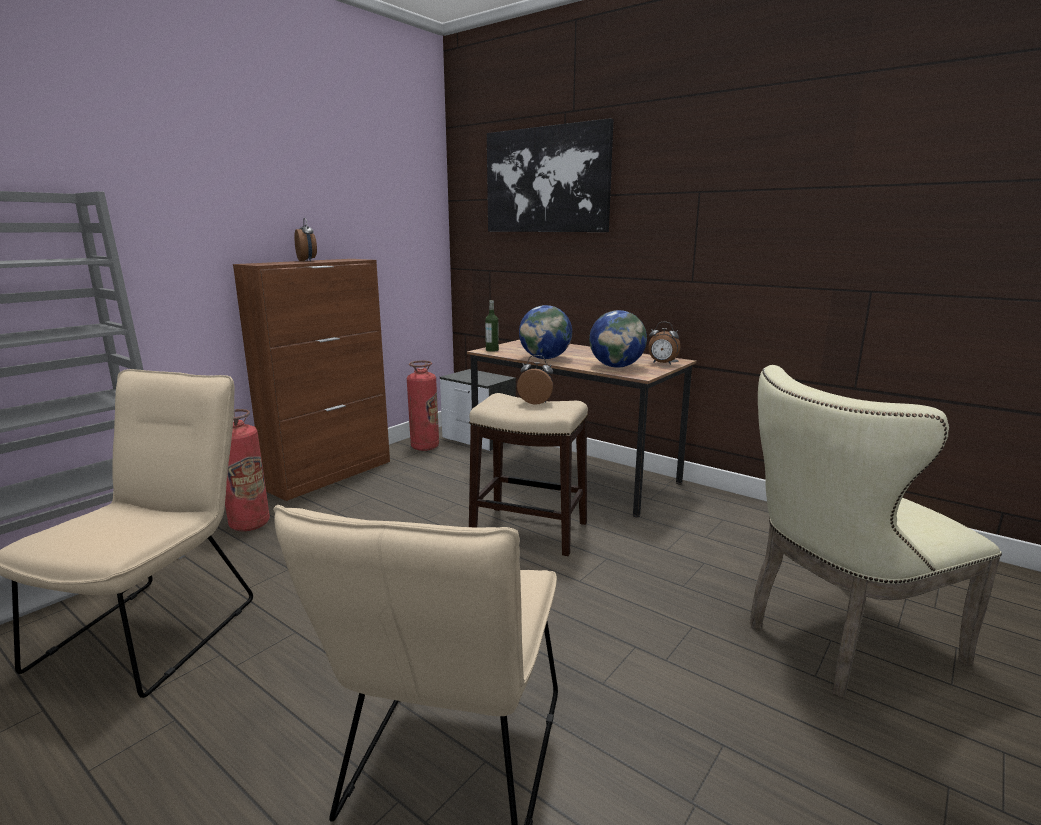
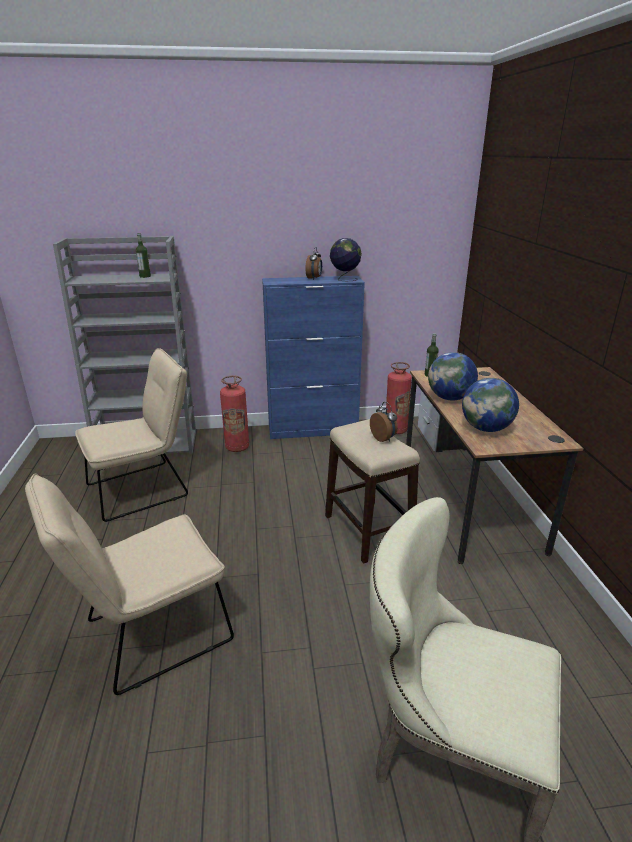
camera: 45 degrees right, 10 degrees up
brown cabinet [233,259,390,501] -> blue cabinet [262,276,365,439]
picture [487,118,613,232] -> none
alarm clock [648,322,681,365] -> none
none -> bottle [136,233,151,278]
none -> globe [330,238,362,281]

